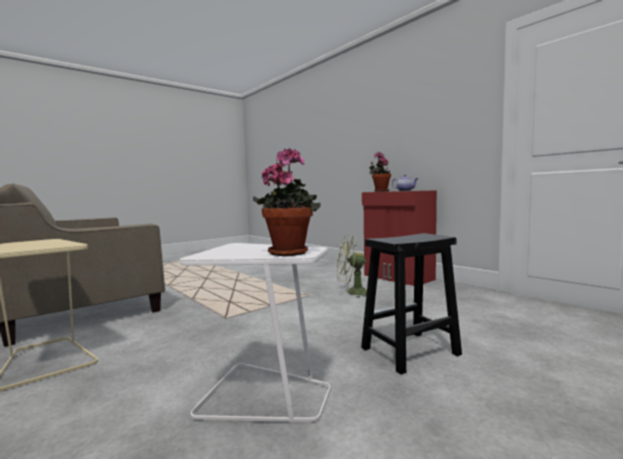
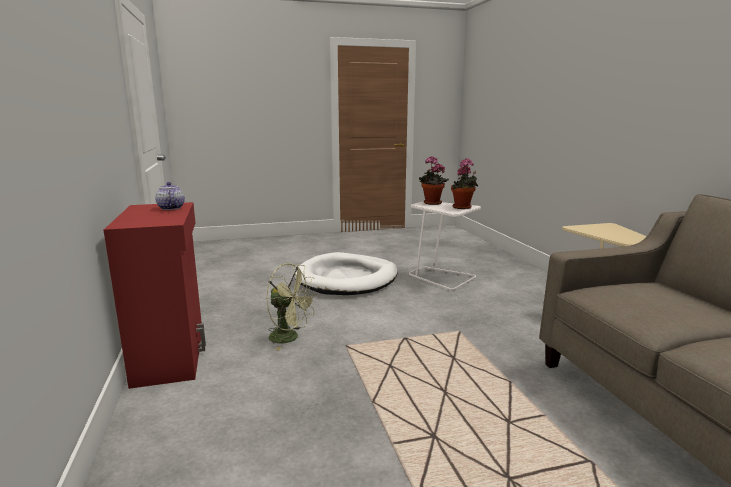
camera: 155 degrees left, 10 degrees up
black stool [361,233,462,375] -> white dog bed [294,252,398,295]
potted plant [369,152,391,192] -> potted plant moved to [451,158,478,209]

